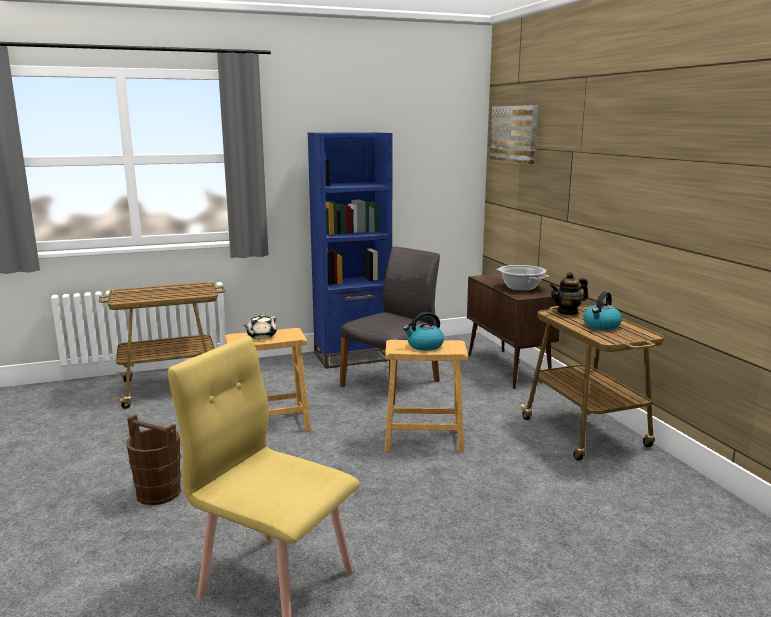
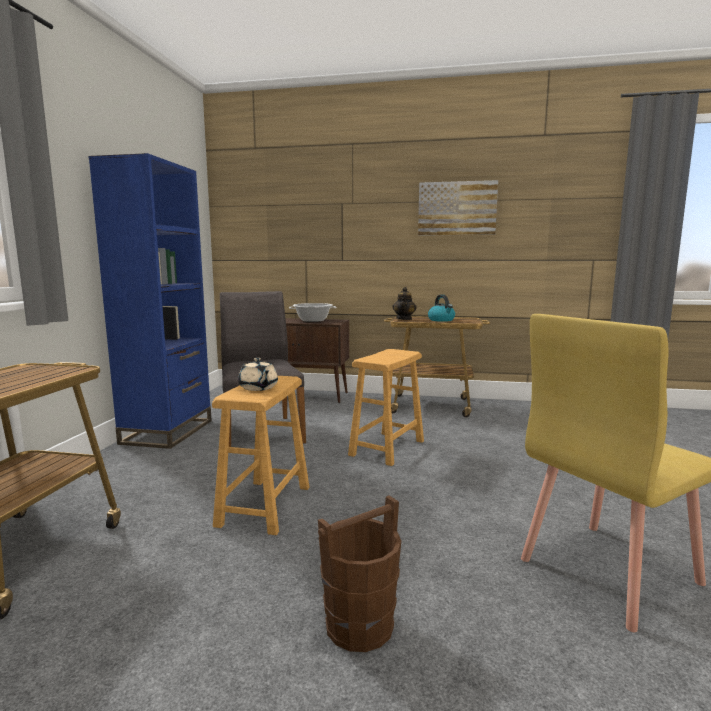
camera: 60 degrees left, 5 degrees down
kettle [403,312,444,351] -> none
picture [490,105,538,164] -> picture moved to [418,180,498,236]

